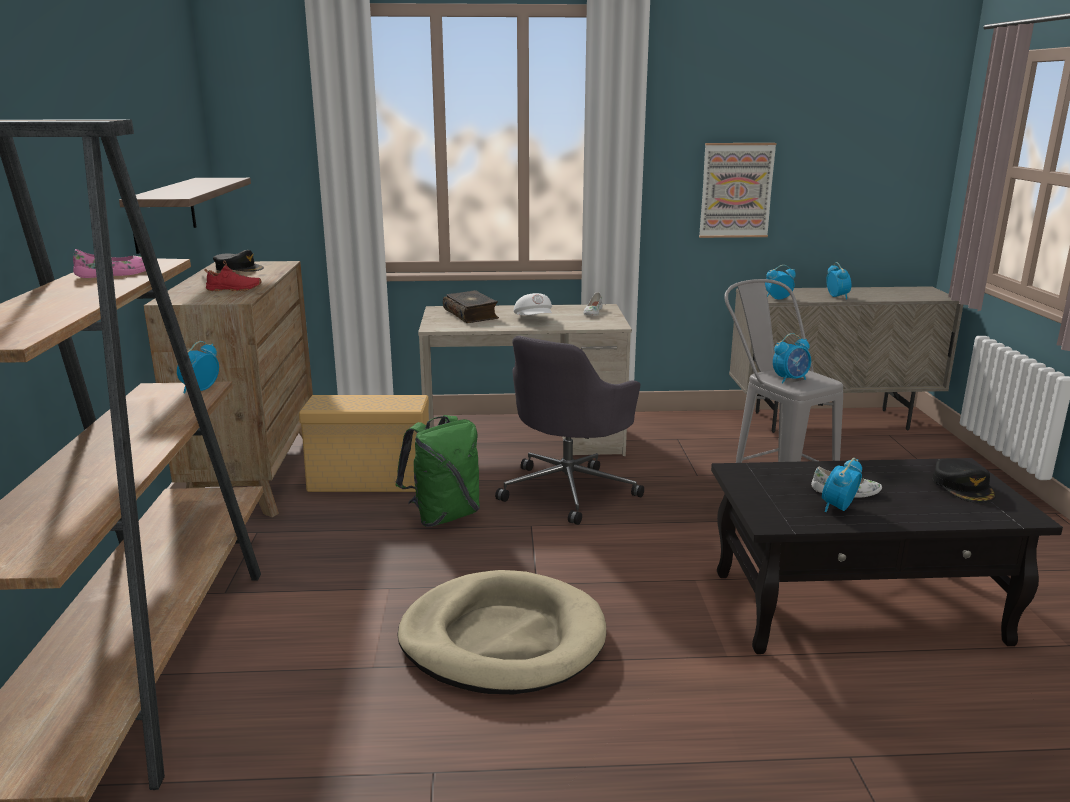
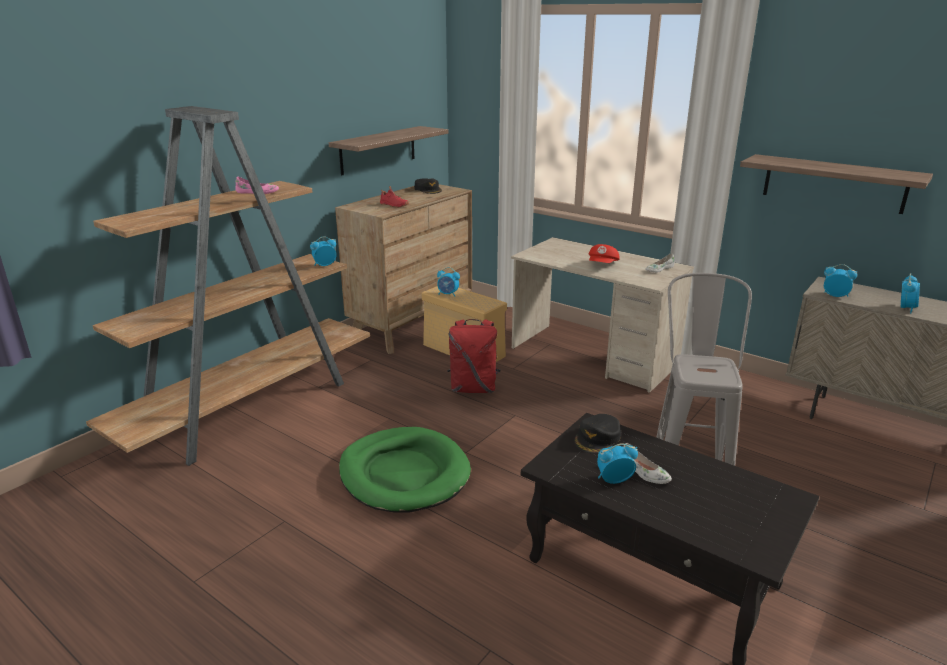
camera: 40 degrees right, 5 degrees up
green backpack [396,415,480,527] -> red backpack [447,319,501,393]
beige dog bed [397,570,606,694] -> green dog bed [339,427,471,513]
book [443,290,499,323] -> none
grey office chair [495,336,644,525] -> none
white cap [514,293,552,315] -> red cap [589,244,620,263]
picture [699,143,776,238] -> shelf [740,154,933,214]
alarm clock [773,333,811,383] -> alarm clock moved to [437,267,460,297]
black cap [933,458,996,503] -> black cap moved to [574,414,621,454]

